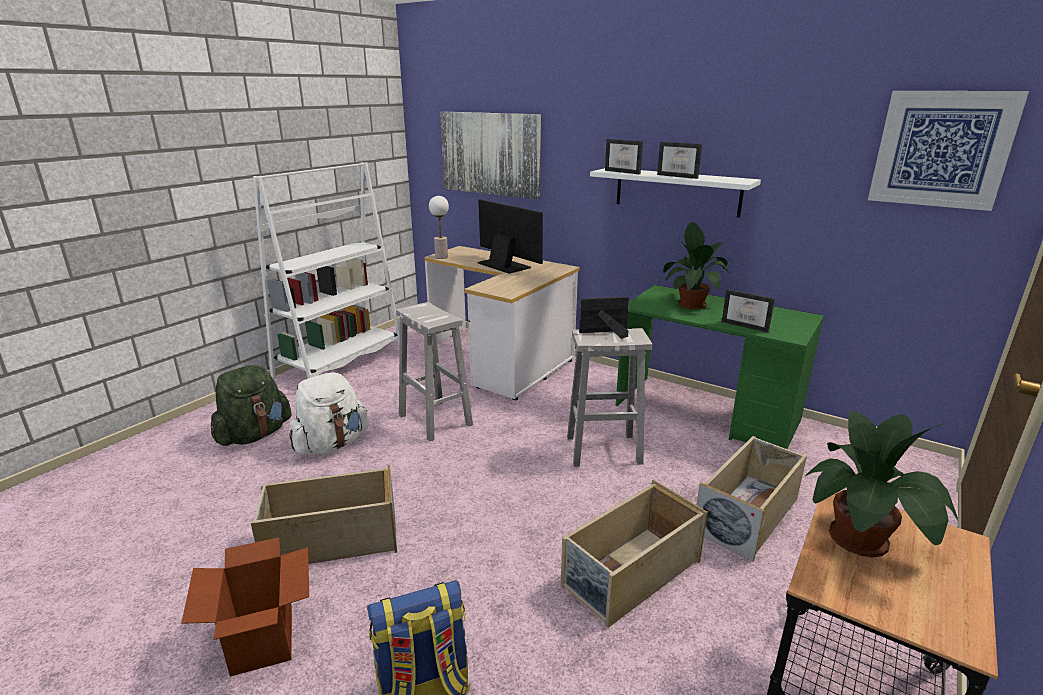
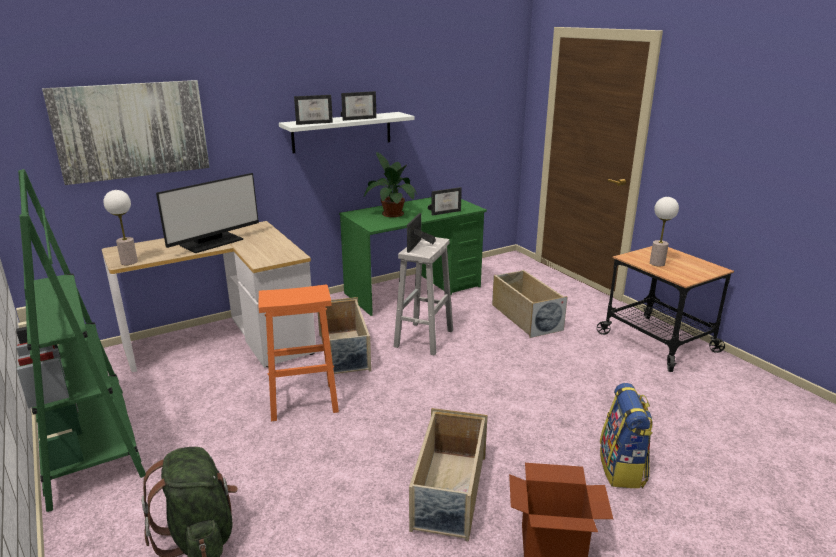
camera: 65 degrees left, 0 degrees up
white bookcase [253,162,400,379] -> green bookcase [16,169,146,512]
white backpack [289,372,369,455] -> none
white stool [396,302,473,442] -> orange stool [259,285,339,421]
monitor [478,200,543,274] -> monitor turned 150 degrees clockwise [156,173,259,253]
beige storage box [561,480,708,628] -> beige storage box moved to [318,297,371,374]
potted plant [805,411,958,557] -> table lamp [650,197,679,266]
picture [868,91,1029,211] -> none

